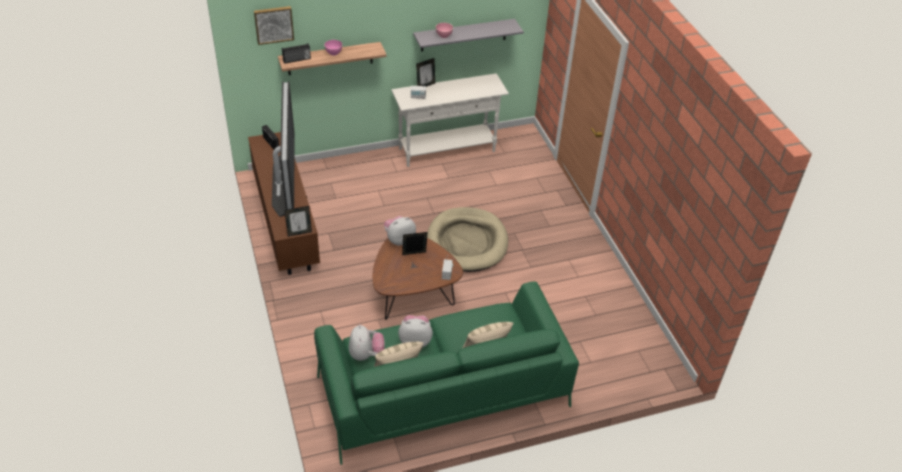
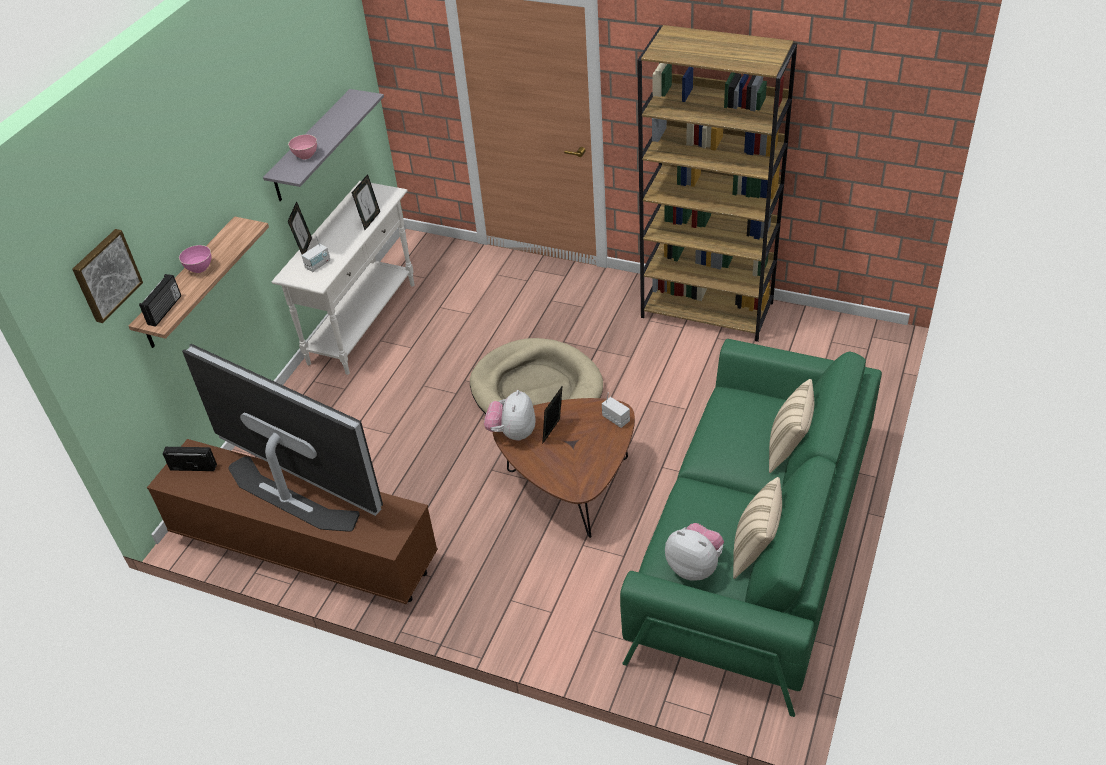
camera: 45 degrees left, 0 degrees up
picture frame [284,206,312,237] -> picture frame moved to [352,174,380,230]
plush toy [398,315,433,348] -> none
none -> brown bookcase [637,25,797,342]

